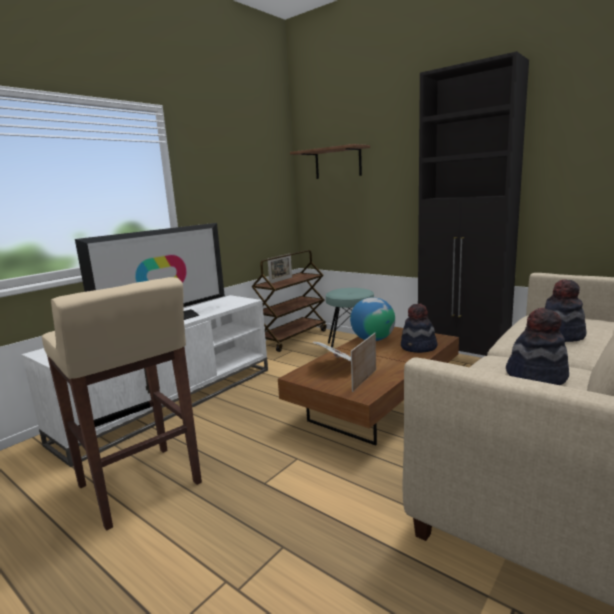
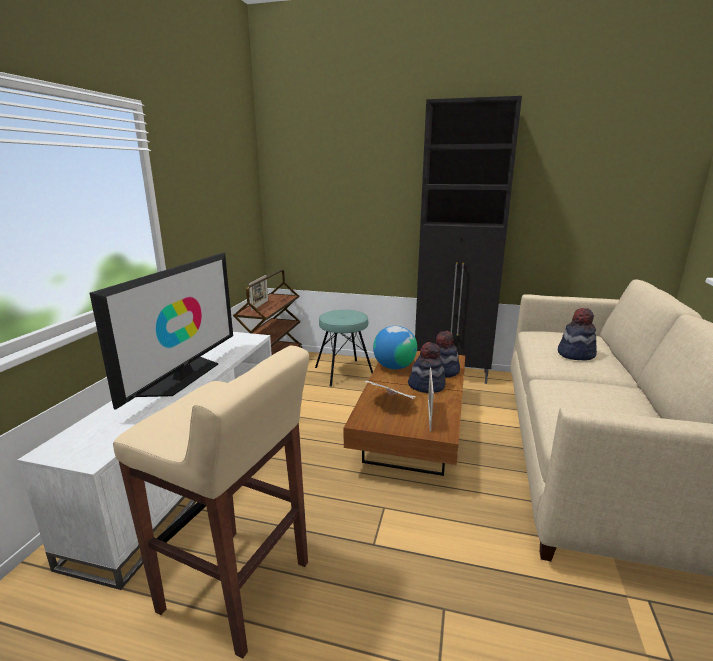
camera: 25 degrees left, 5 degrees up
shelf [290,144,370,179] -> none
hat [506,308,569,385] -> hat moved to [408,342,446,393]

